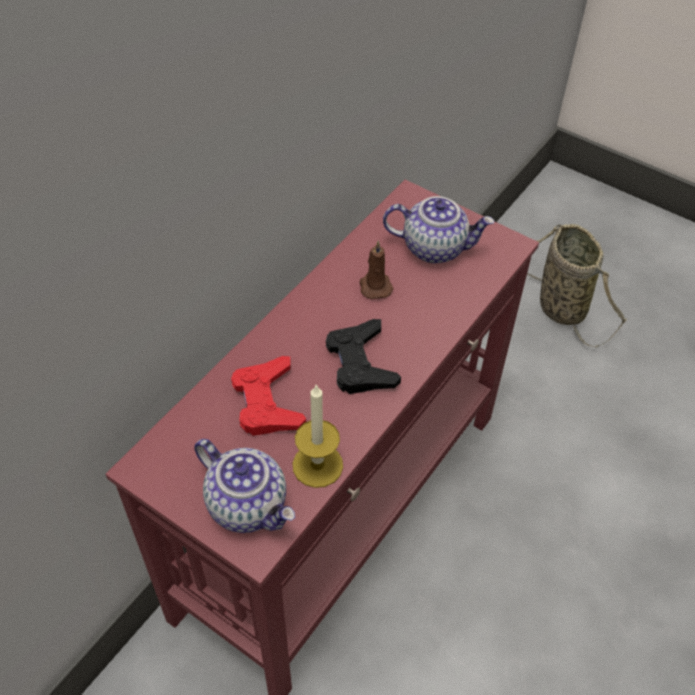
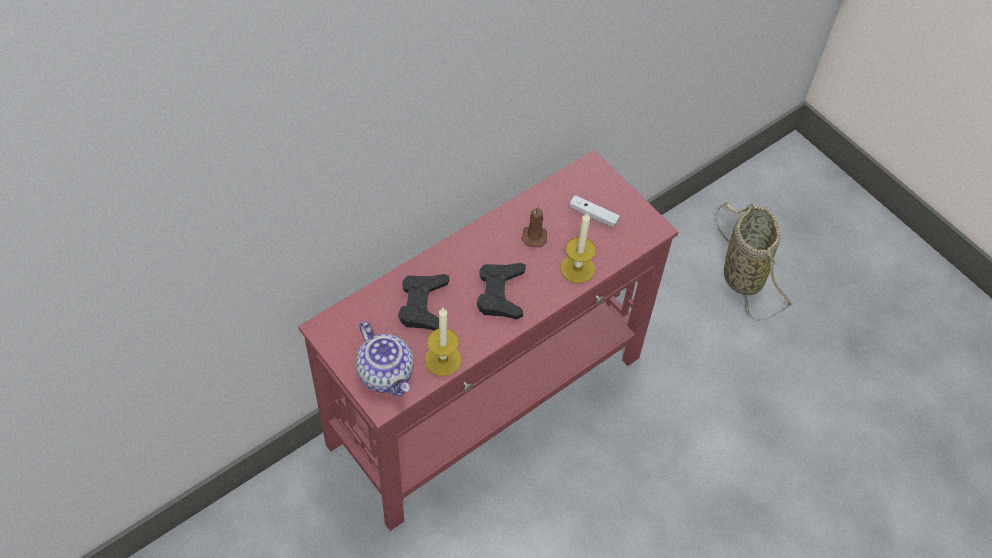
camera: 15 degrees right, 5 degrees up
red game controller [231,356,306,436] -> black game controller [398,274,449,330]
teapot [383,196,494,263] -> white game controller [569,195,620,228]
none -> candle [560,213,596,283]

